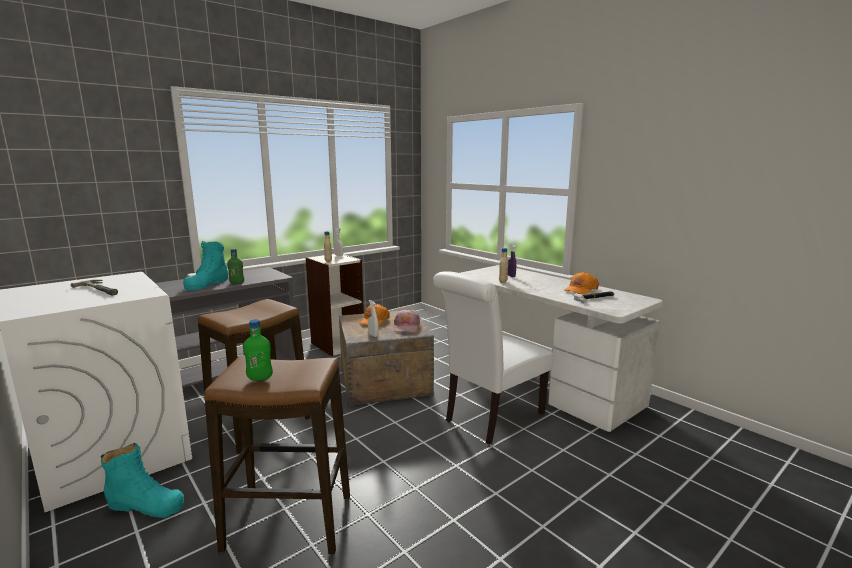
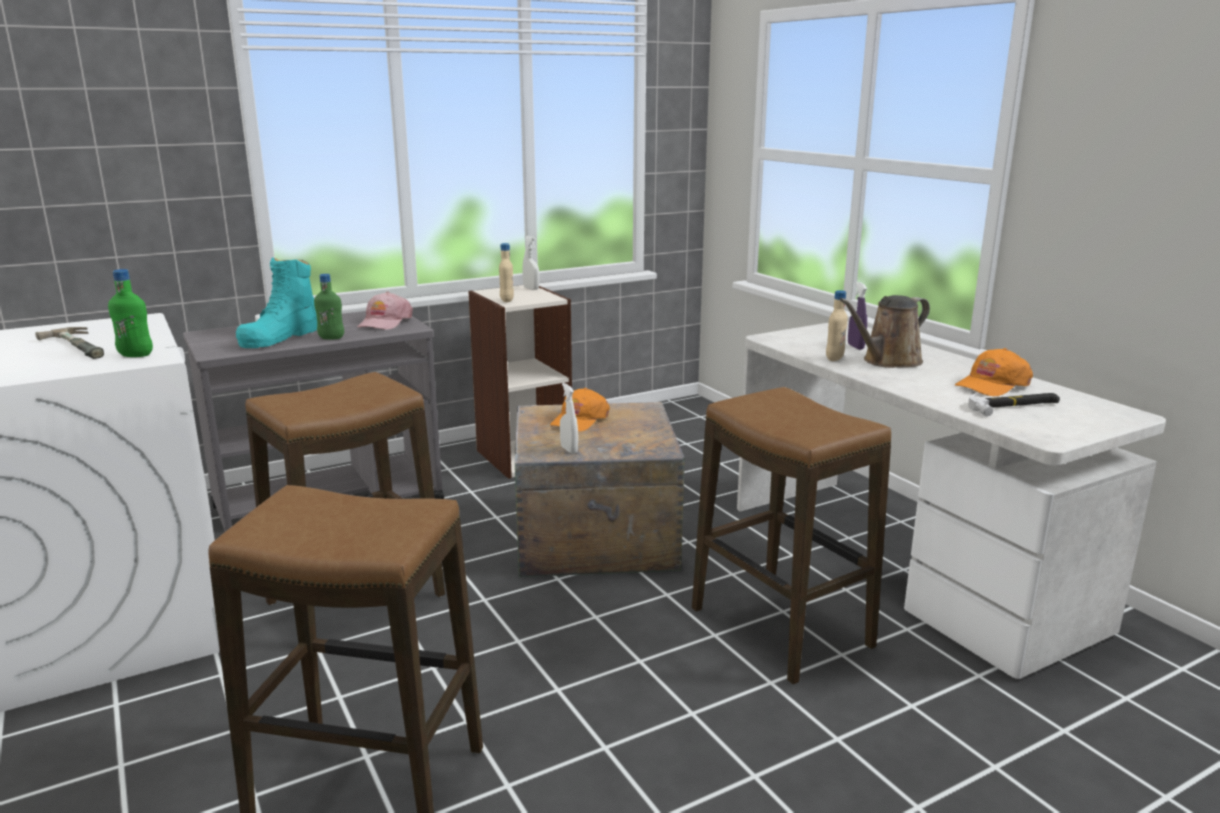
camera: 10 degrees right, 5 degrees up
turquoise boot [101,443,184,518] -> none
green bottle [243,319,273,381] -> green bottle moved to [108,269,153,357]
pink cap [394,309,420,332] -> pink cap moved to [357,292,413,330]
white chair [433,271,554,445] -> stool [692,387,891,684]
none -> brown watering can [840,295,930,368]

